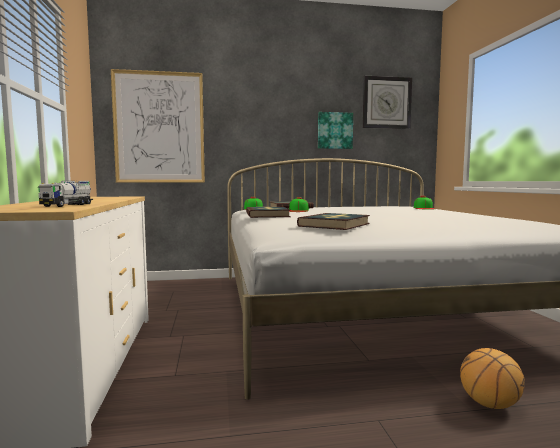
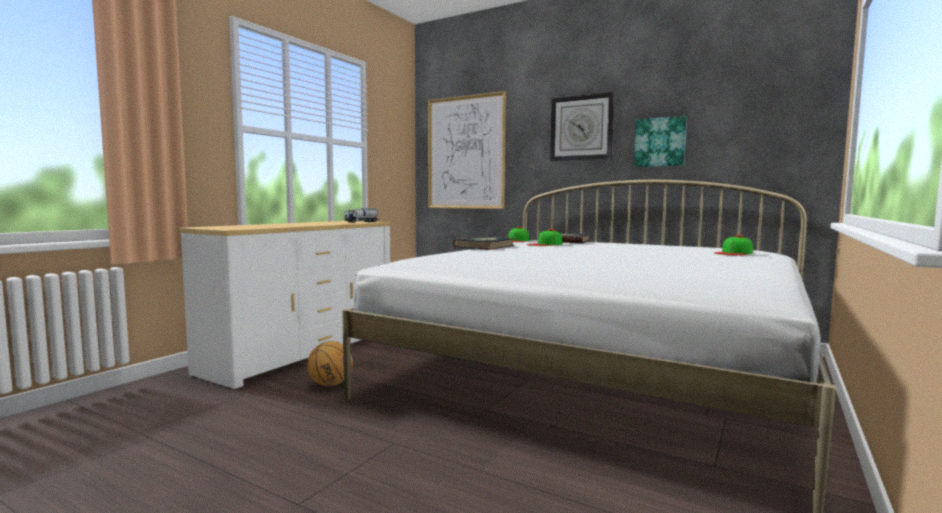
camera: 40 degrees right, 0 degrees up
toy truck [38,181,93,207] -> toy truck moved to [344,208,379,223]
book [297,213,370,230] -> none
wall clock [363,76,412,129] -> wall clock moved to [550,92,614,161]
basketball [460,348,525,409] -> basketball moved to [307,341,353,386]

